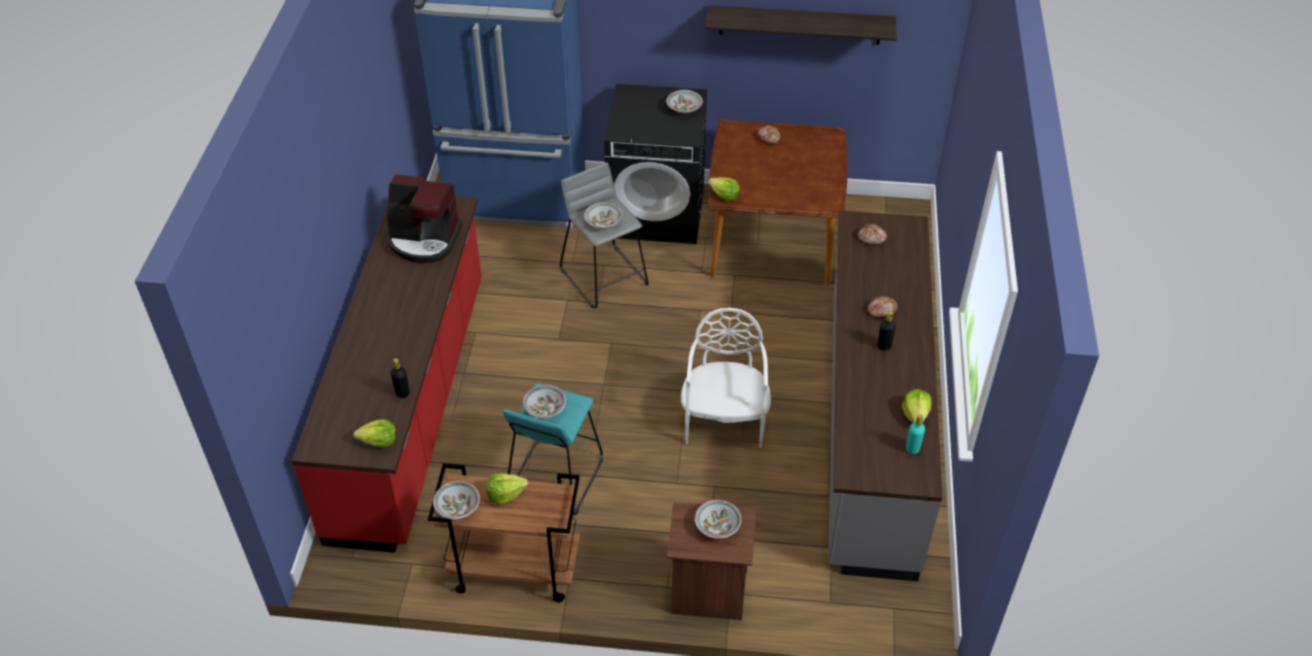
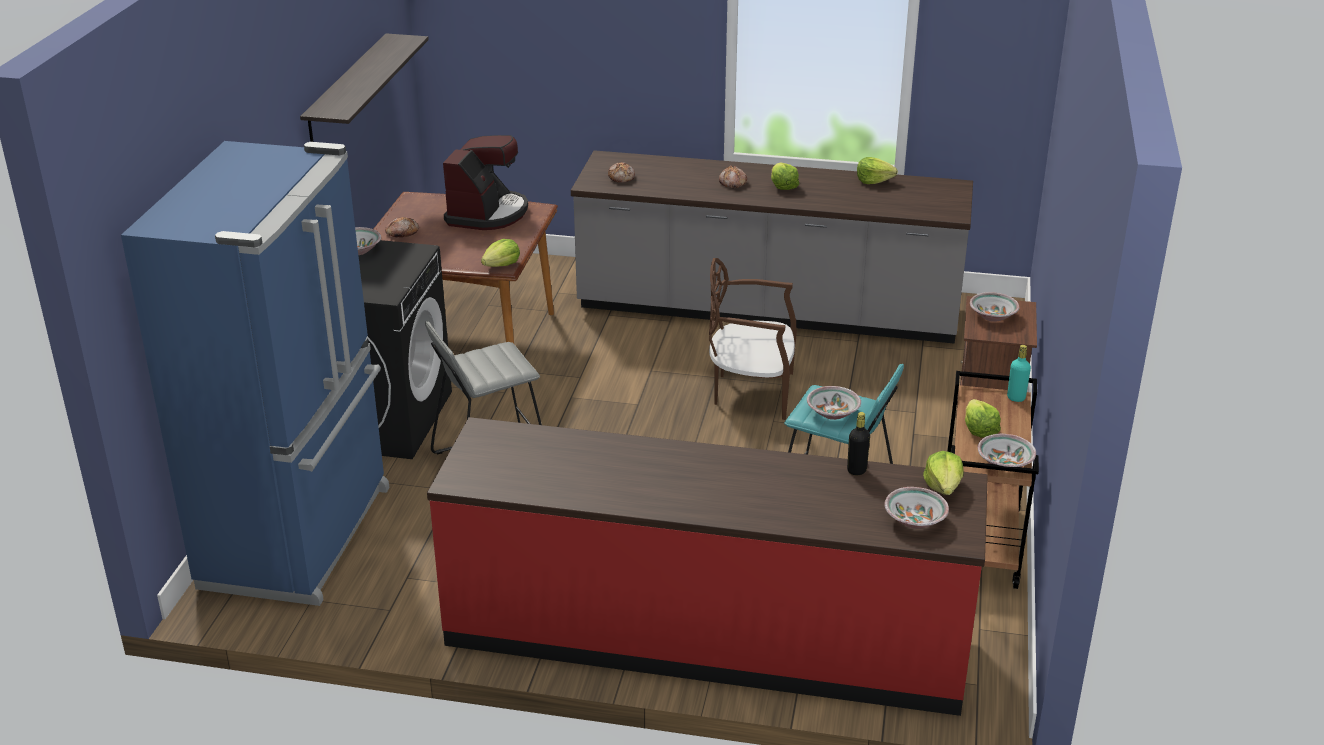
camera: 85 degrees left, 15 degrees down
coffee machine [387,174,462,263] -> coffee machine moved to [443,135,528,230]
bowl [584,202,622,229] -> bowl moved to [884,487,949,529]
white chair [681,308,771,448] -> brown chair [709,258,797,420]
black bottle [877,311,896,351] -> lettuce [771,163,799,190]
turquoise bottle [906,414,925,454] -> turquoise bottle moved to [1007,345,1031,402]

